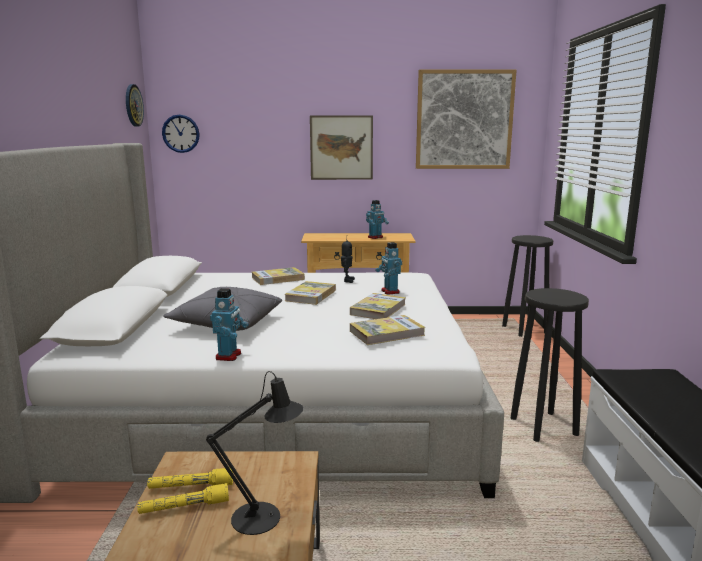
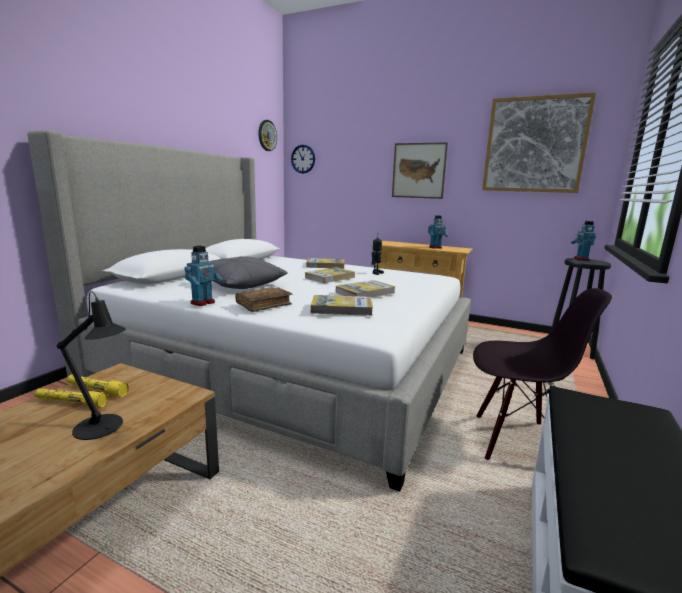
camera: 25 degrees right, 0 degrees up
toy robot [375,242,402,295] -> toy robot moved to [571,221,596,261]
black stool [511,288,589,442] -> black chair [473,288,612,460]
none -> brown book [235,287,292,312]

